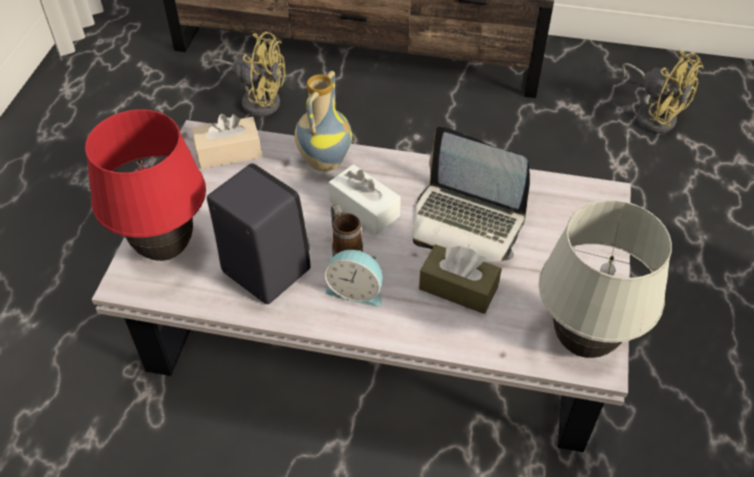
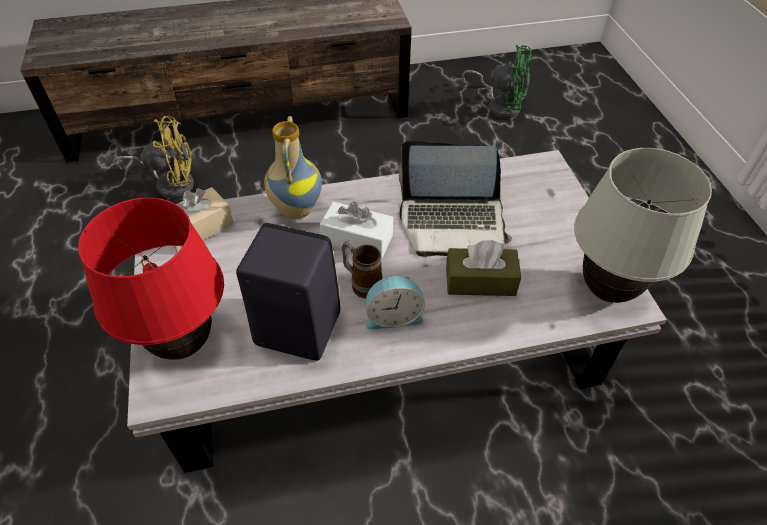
camera: 25 degrees left, 0 degrees up
yellow fan [622,50,703,133] -> green fan [462,45,532,119]

